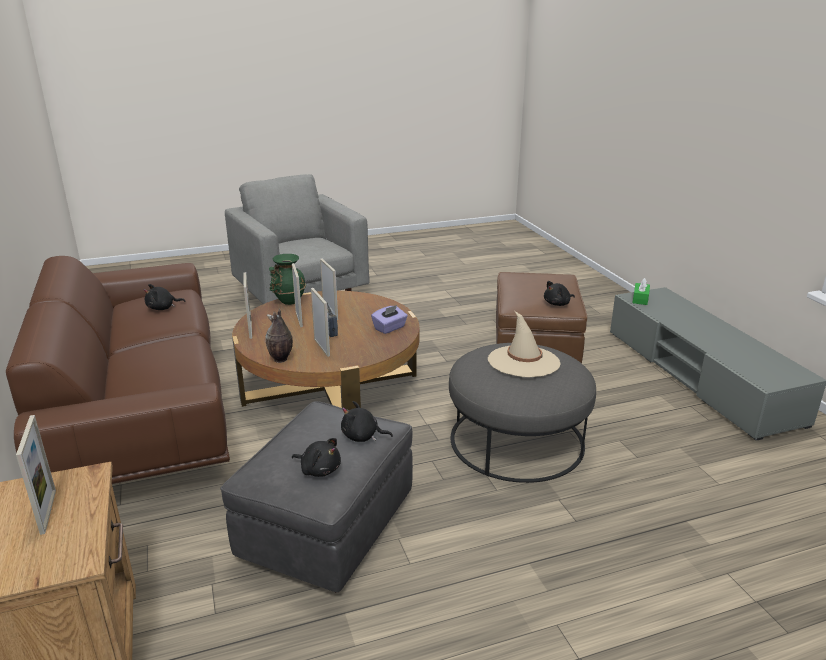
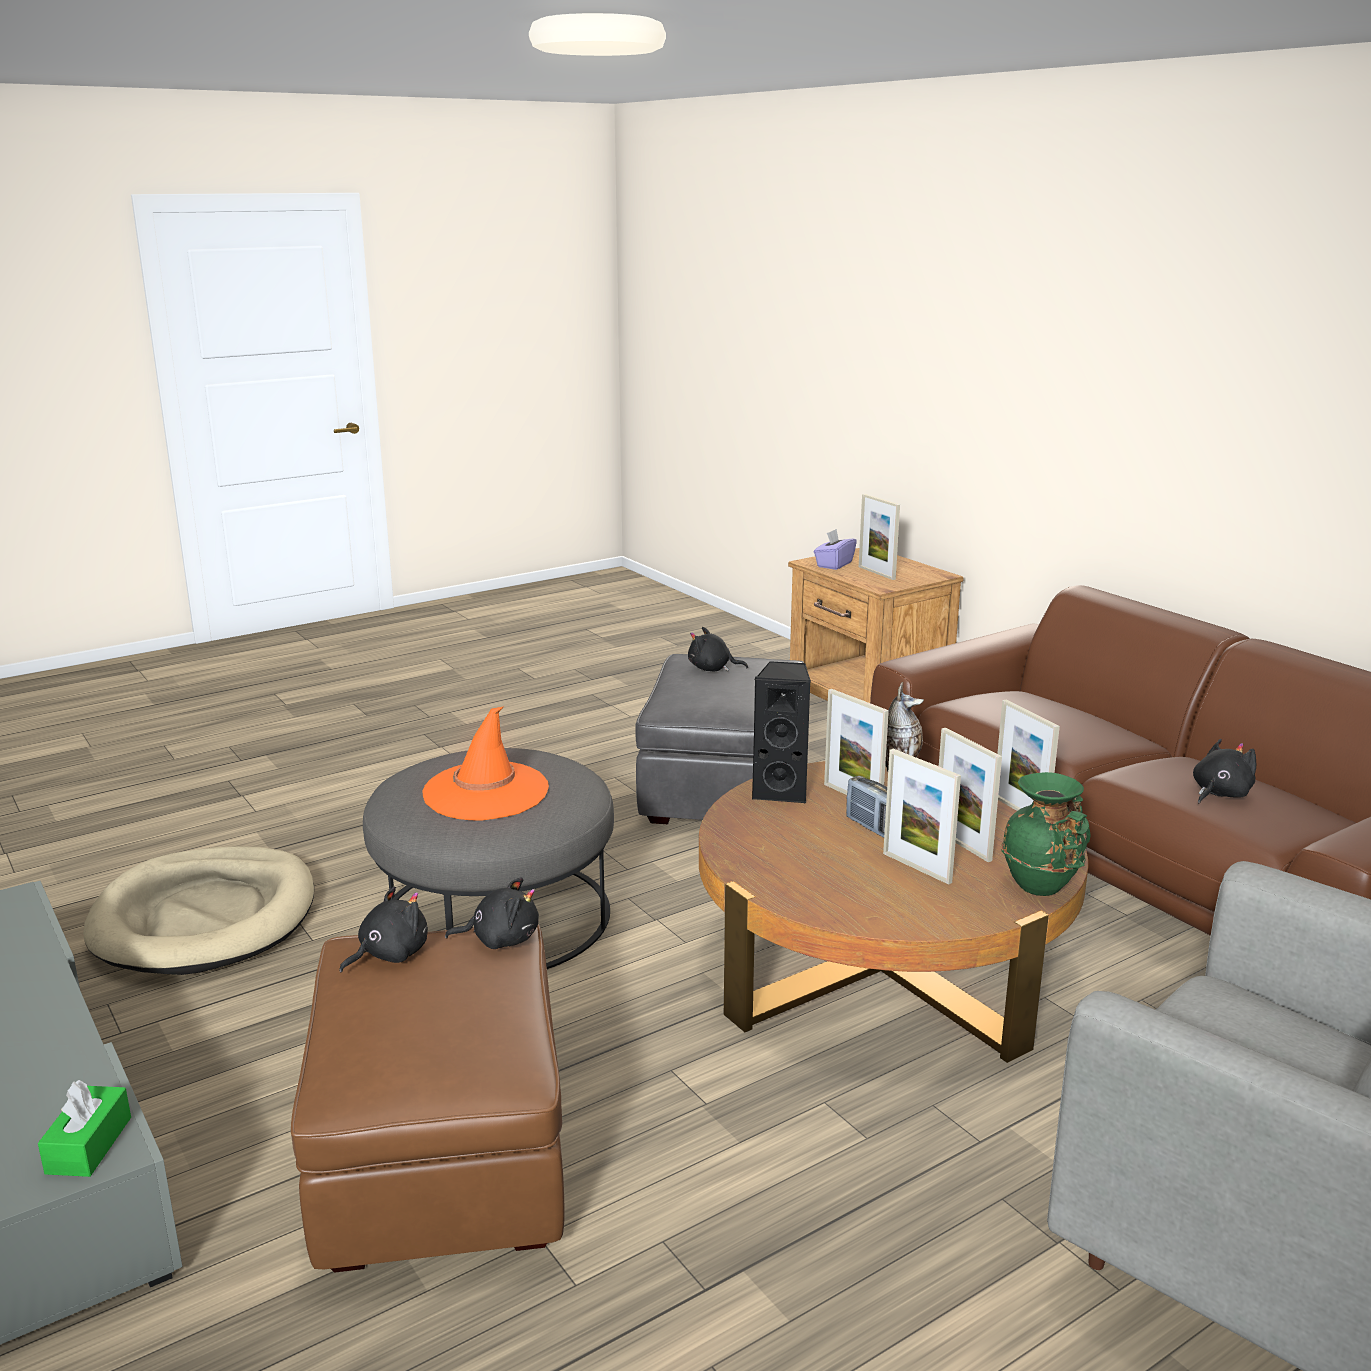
camera: 165 degrees right, 5 degrees down
black plush toy [341,401,393,442] -> black plush toy moved to [445,877,539,949]
purple tissue box [371,305,408,334] -> purple tissue box moved to [814,529,857,570]
beige hat [488,311,561,377] -> orange hat [422,706,549,820]
none -> beige dog bed [83,846,314,975]
none -> black speaker [752,661,811,803]

